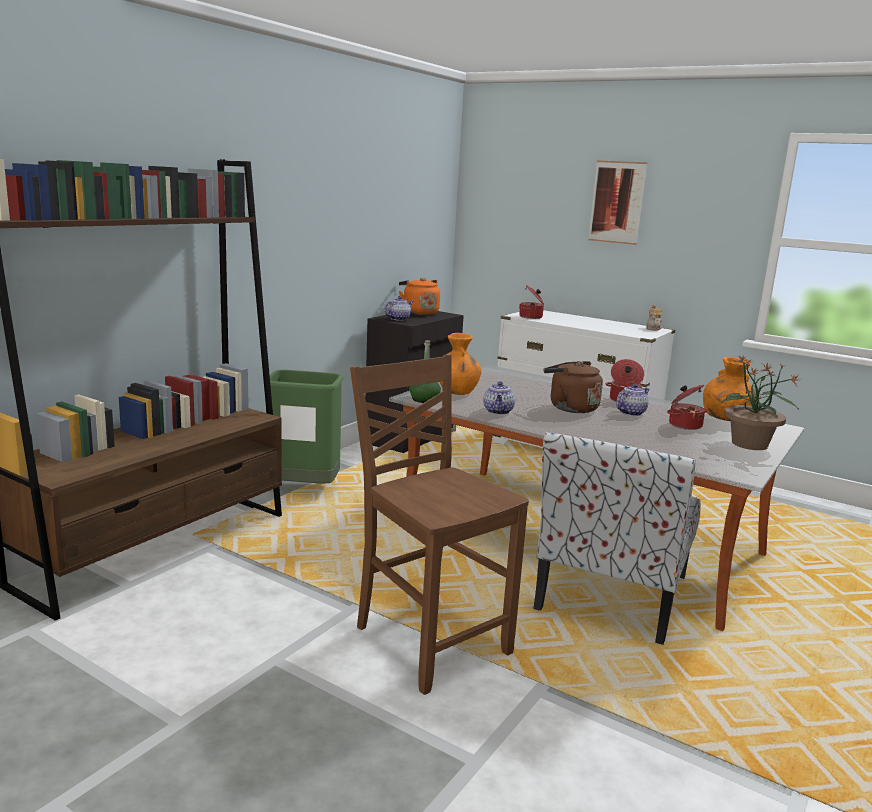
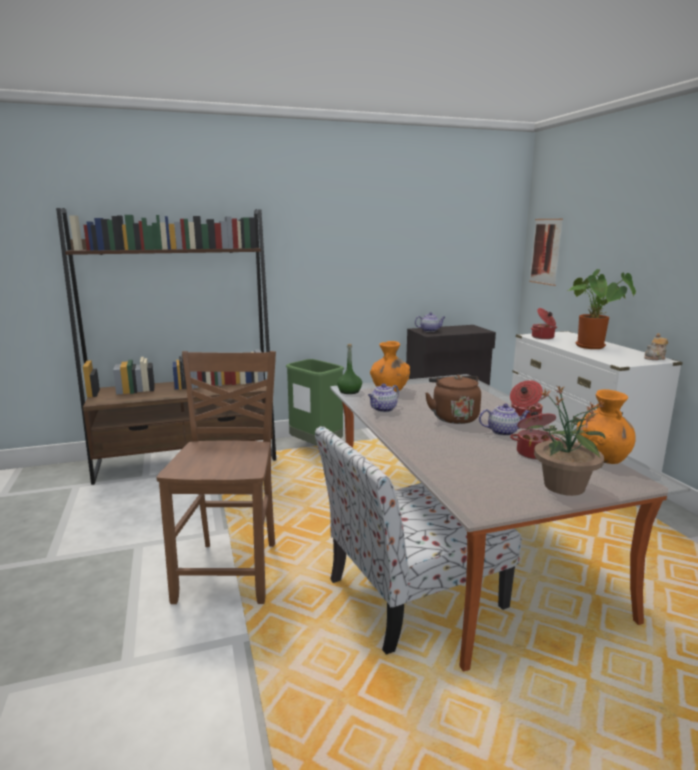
camera: 40 degrees right, 0 degrees up
orange kettle [399,278,440,315] -> none
picture [588,160,647,245] -> picture moved to [529,219,563,286]
none -> potted plant [567,269,636,349]

